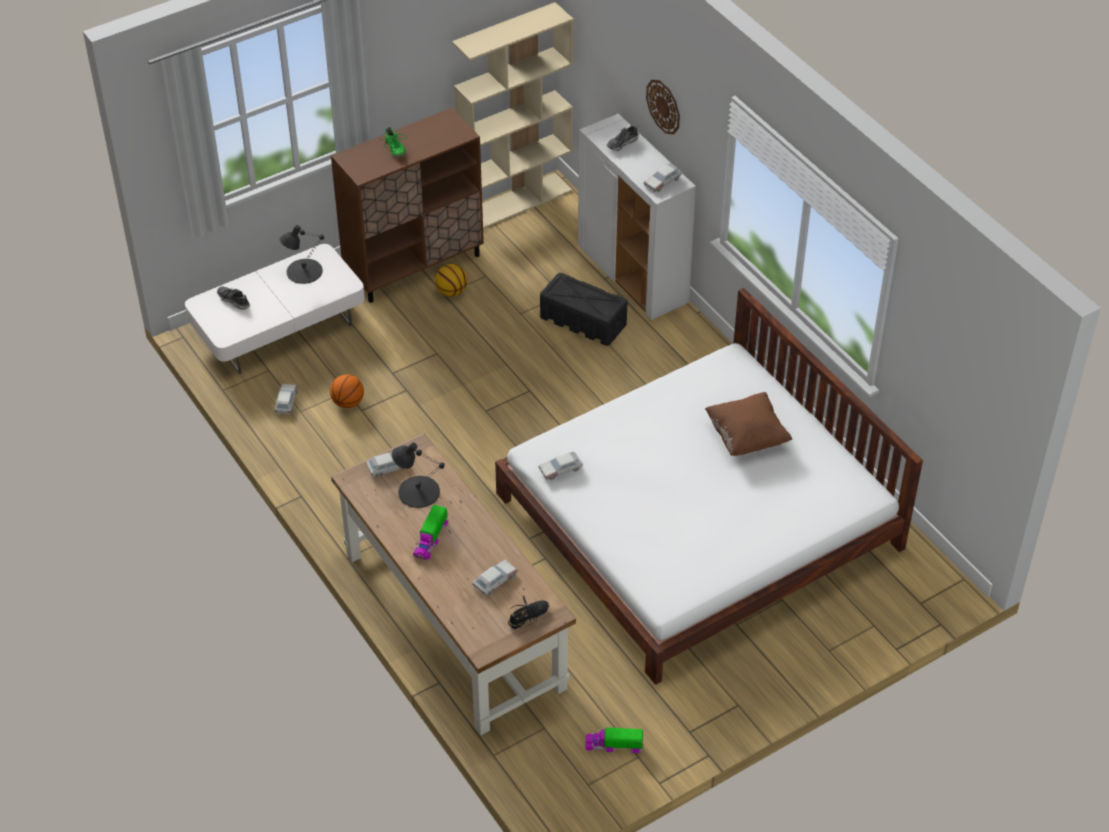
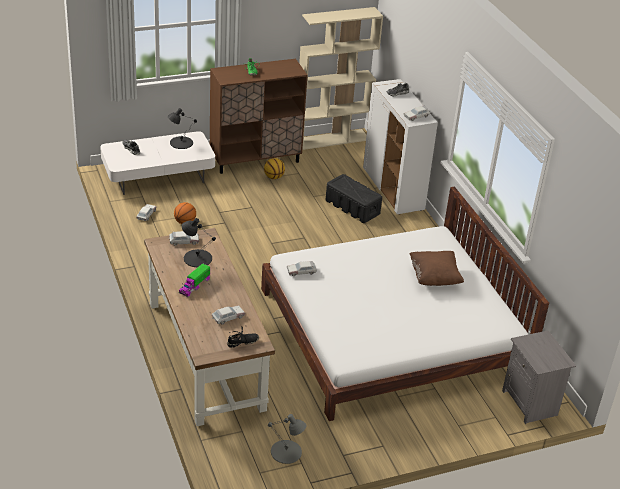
camera: 10 degrees right, 10 degrees down
toy truck [585,728,643,753] -> grey table lamp [268,414,307,464]
wall clock [646,80,680,135] -> none
none -> grey nightstand [502,330,576,424]

